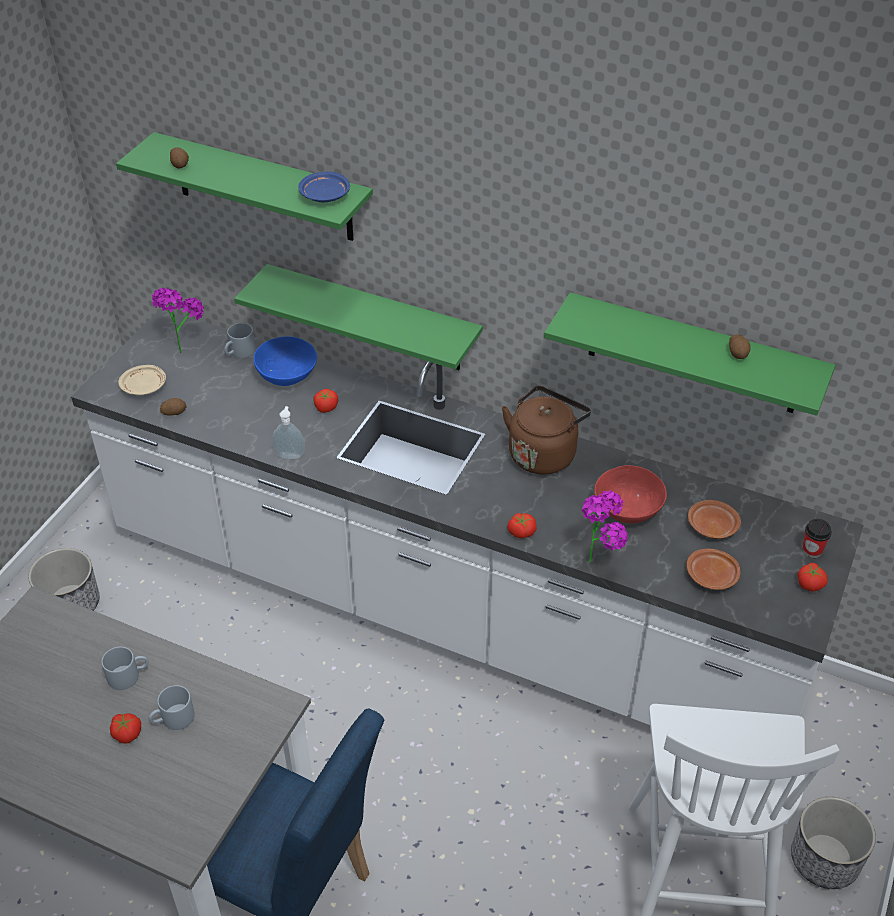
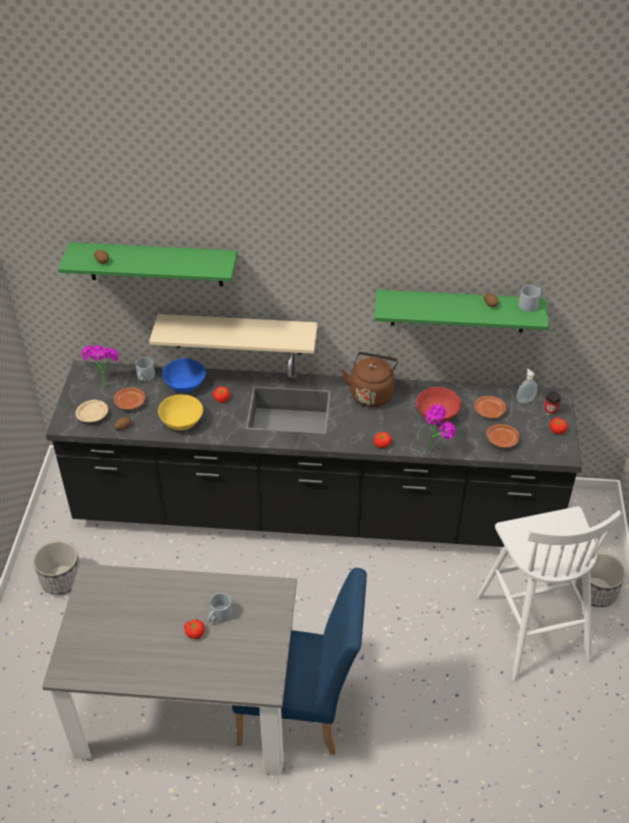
camera: 20 degrees left, 0 degrees up
white counter [71,308,864,725] -> black counter [46,352,582,547]
grey mug [101,647,149,690] -> grey mug moved to [518,285,542,312]
green shelf [234,264,483,370] -> beige shelf [149,314,318,355]
soap dispenser [272,406,305,459] -> soap dispenser moved to [517,369,537,403]
blue plate [298,171,350,202] -> none
none -> brown plate [114,388,145,410]
none -> yellow bowl [158,394,203,430]

